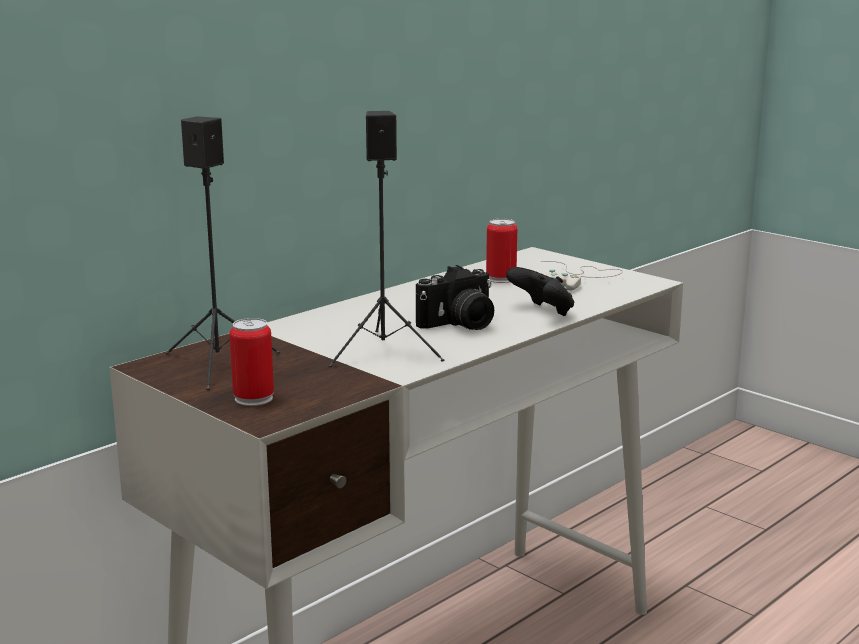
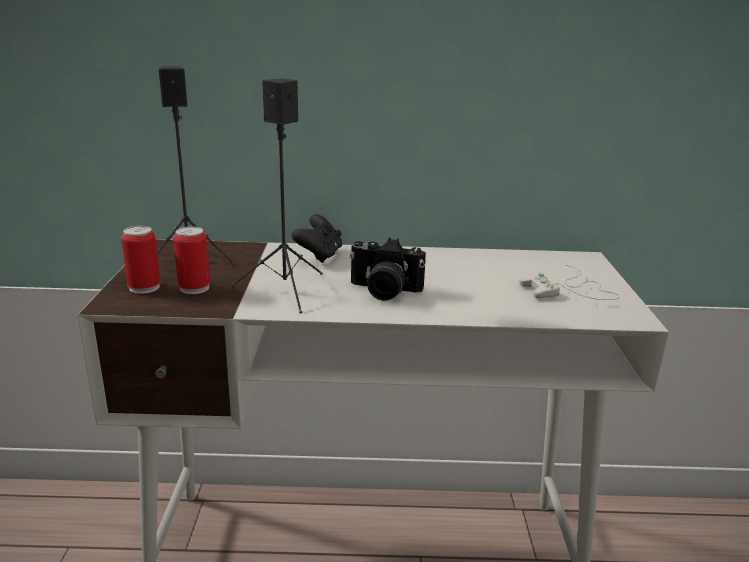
camera: 45 degrees right, 5 degrees up
can [486,219,517,283] -> can moved to [173,226,210,294]
black game controller [506,267,574,316] -> black game controller moved to [292,214,342,263]

